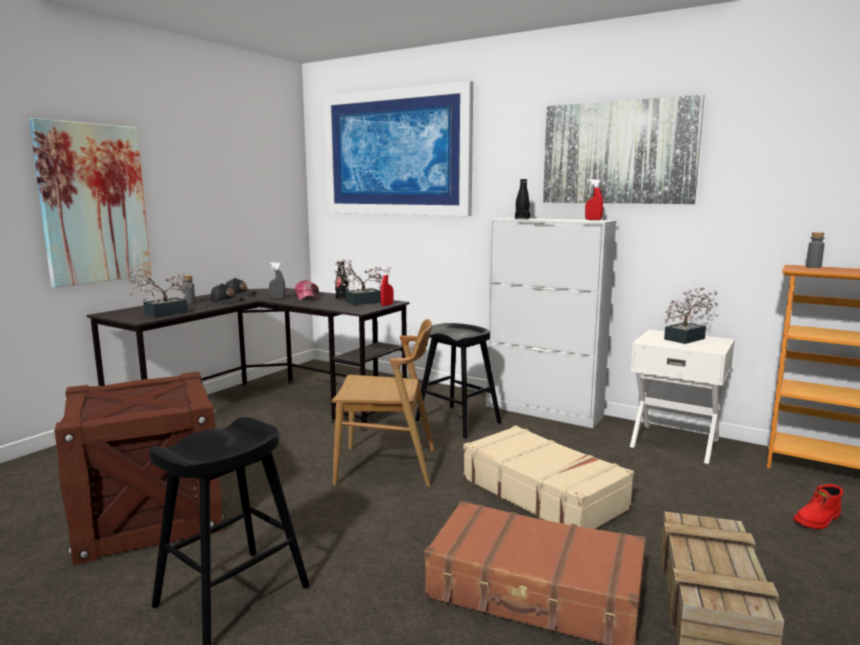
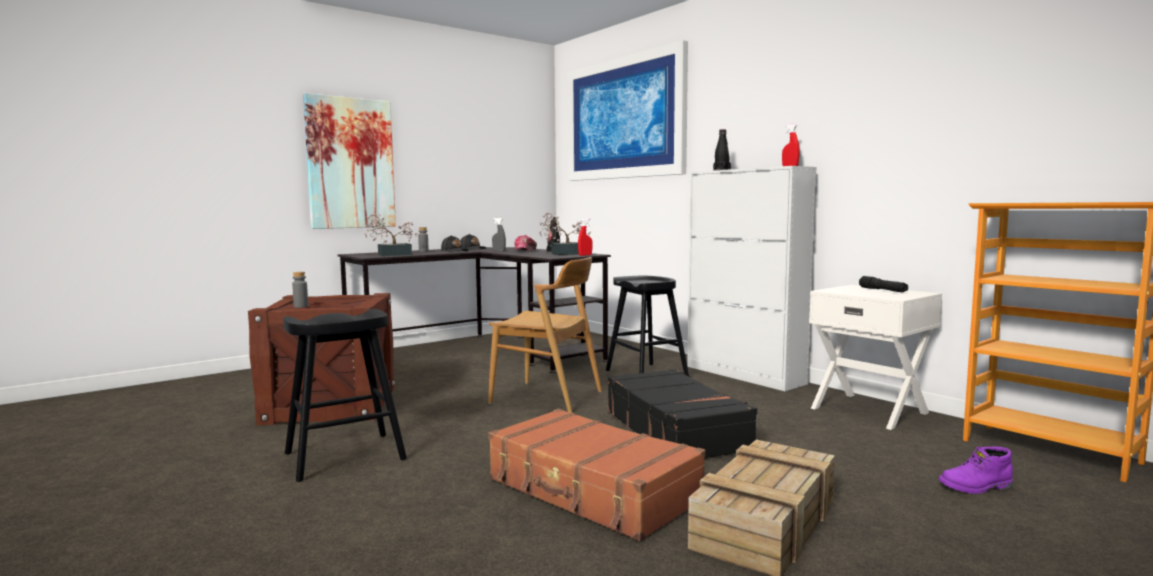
camera: 20 degrees right, 5 degrees down
beige suitcase [463,425,634,529] -> black suitcase [607,369,757,458]
picture [543,95,705,204] -> none
potted plant [664,288,718,344] -> black flashlight [859,276,908,293]
red boot [794,484,843,529] -> purple boot [939,447,1013,494]
grey bottle [806,232,825,268] -> grey bottle moved to [292,272,308,308]

